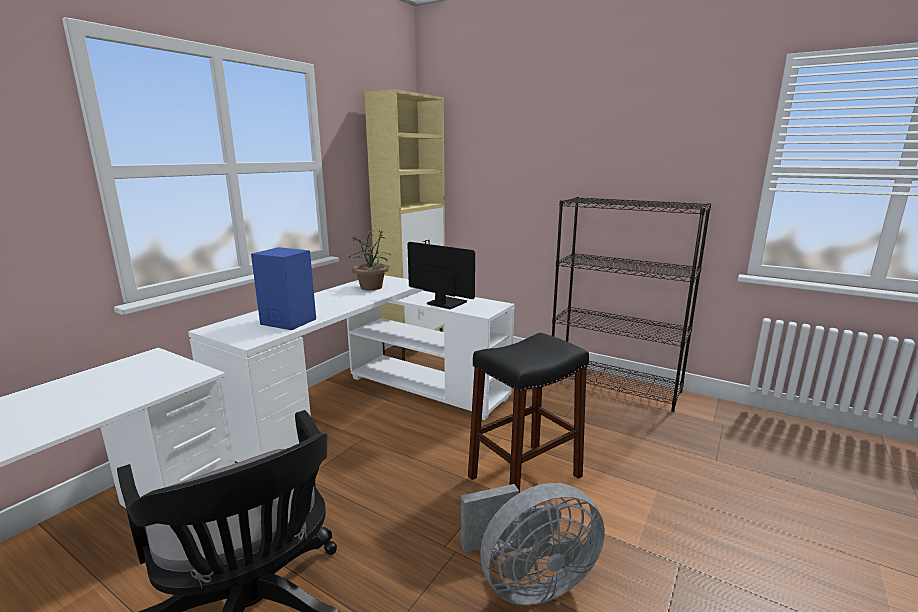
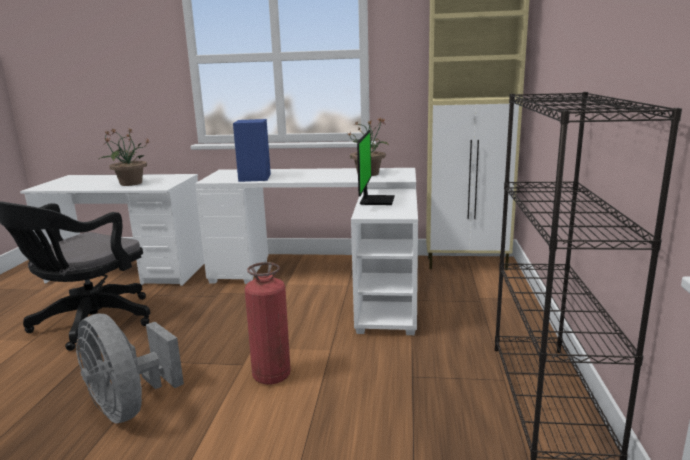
camera: 65 degrees right, 0 degrees up
black stool [468,333,589,493] -> fire extinguisher [245,262,291,384]
none -> potted plant [99,129,150,186]

